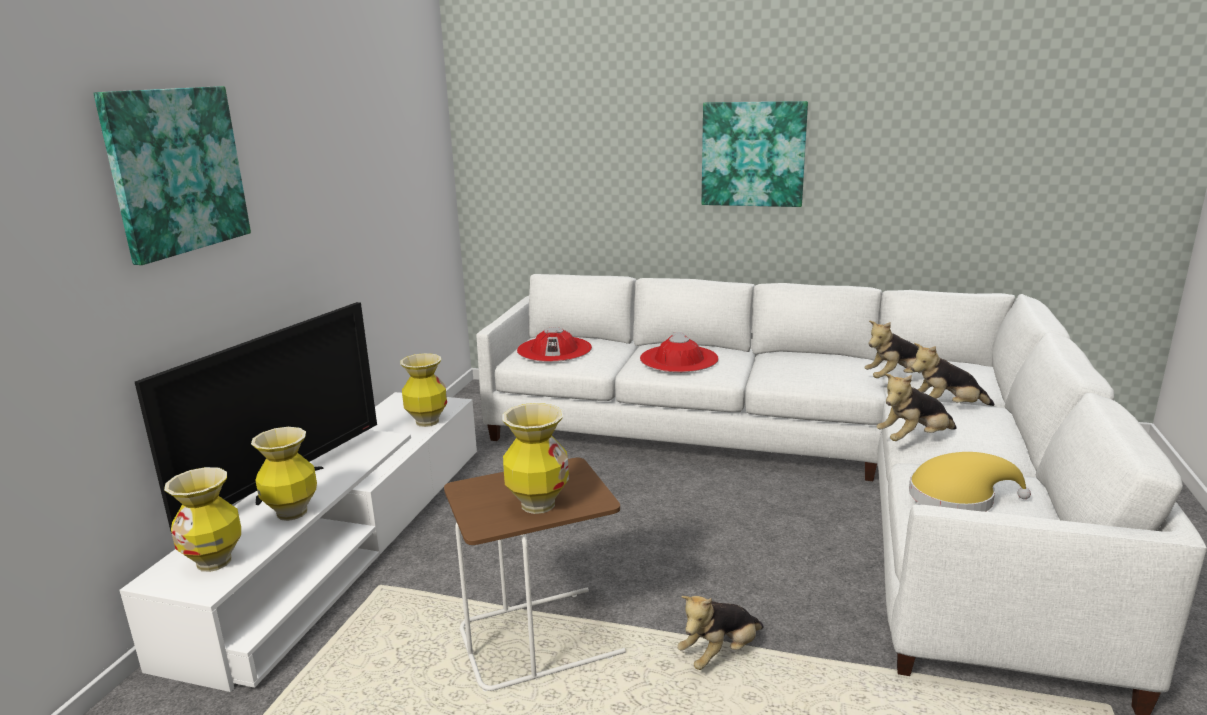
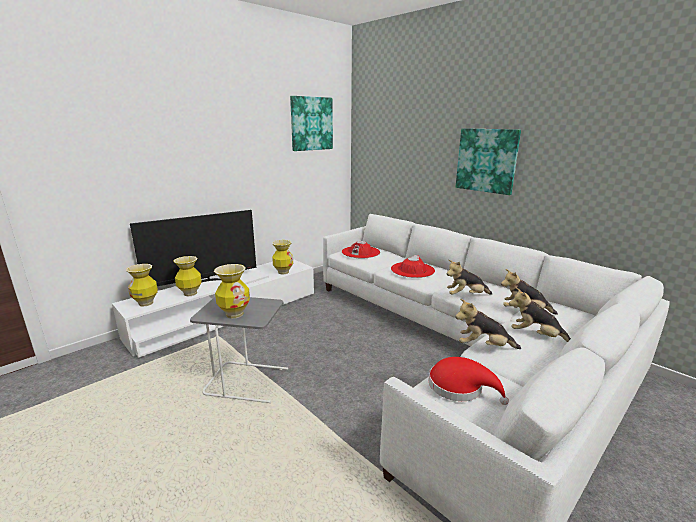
camera: 30 degrees right, 0 degrees up
picture [94,86,251,265] -> picture moved to [290,96,333,151]
brown side table [444,458,626,692] -> grey side table [190,297,288,403]
plush toy [677,596,764,670] -> plush toy moved to [446,260,492,295]
yellow hat [909,452,1031,512] -> red hat [428,357,509,405]

